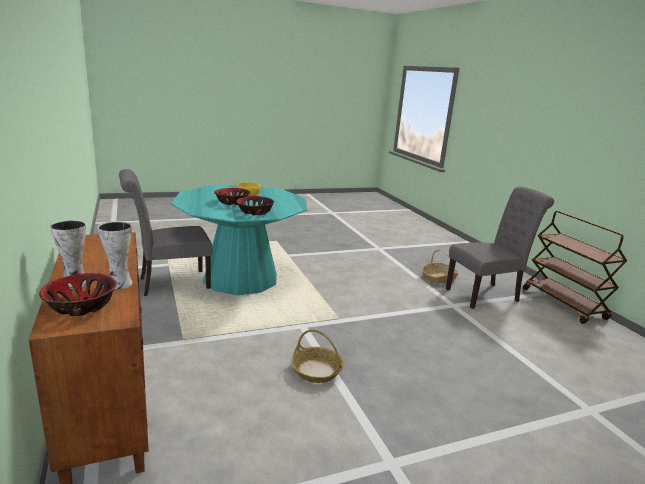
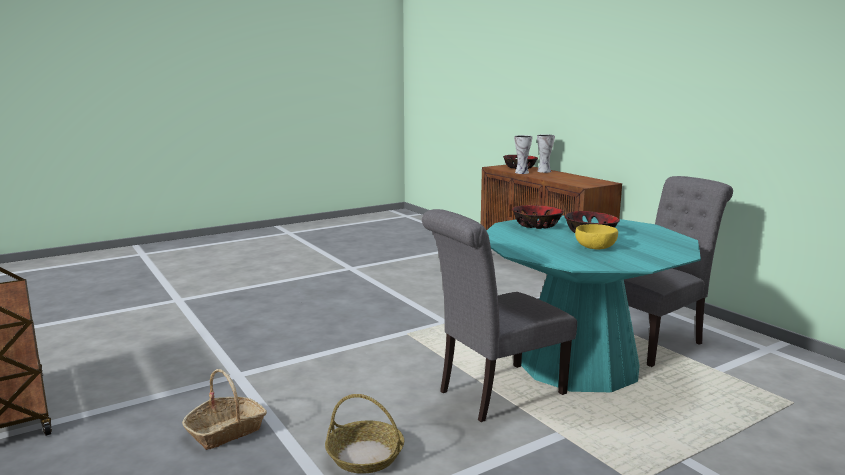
camera: 170 degrees right, 5 degrees down
basket [291,329,344,383] -> basket moved to [325,394,404,474]
grey chair [446,187,554,309] -> grey chair moved to [422,209,577,422]

